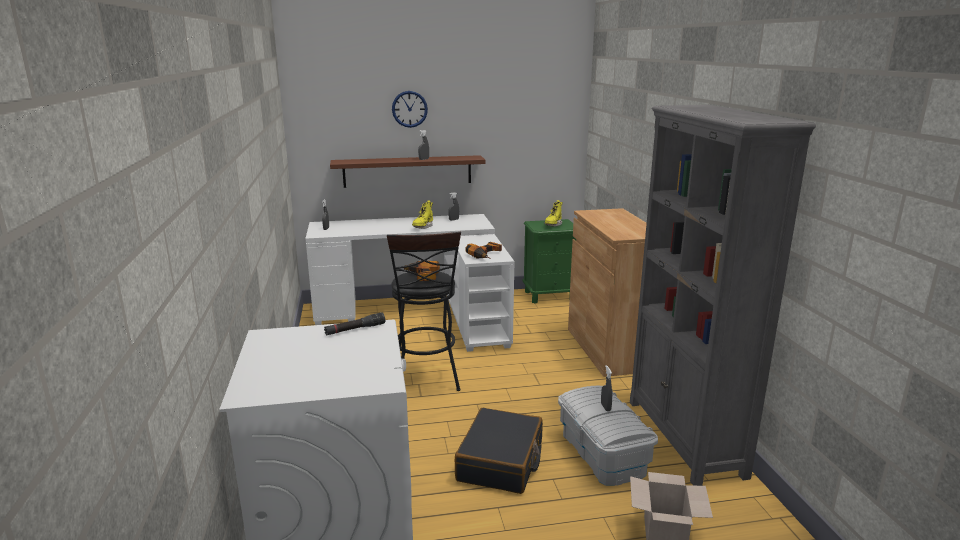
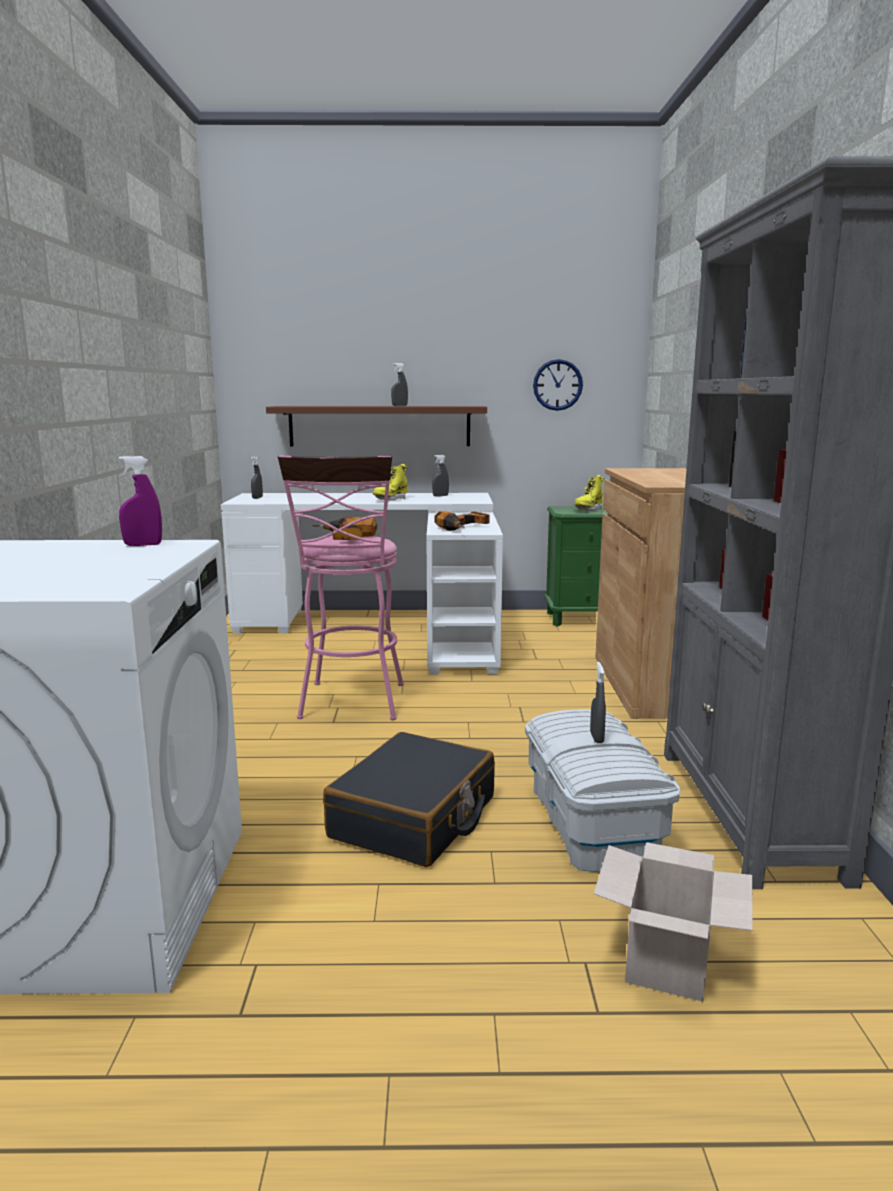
camera: 10 degrees right, 5 degrees down
black flashlight [324,313,385,336] -> purple spray bottle [119,456,162,546]
black stool [387,232,461,391] -> pink stool [278,455,404,720]
wall clock [392,91,428,128] -> wall clock moved to [533,359,583,411]

